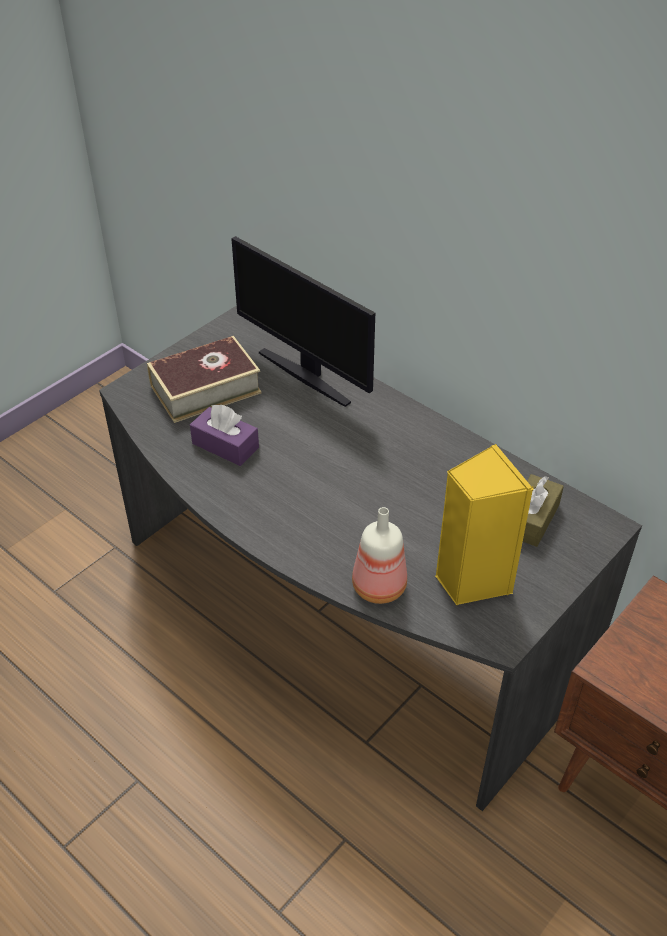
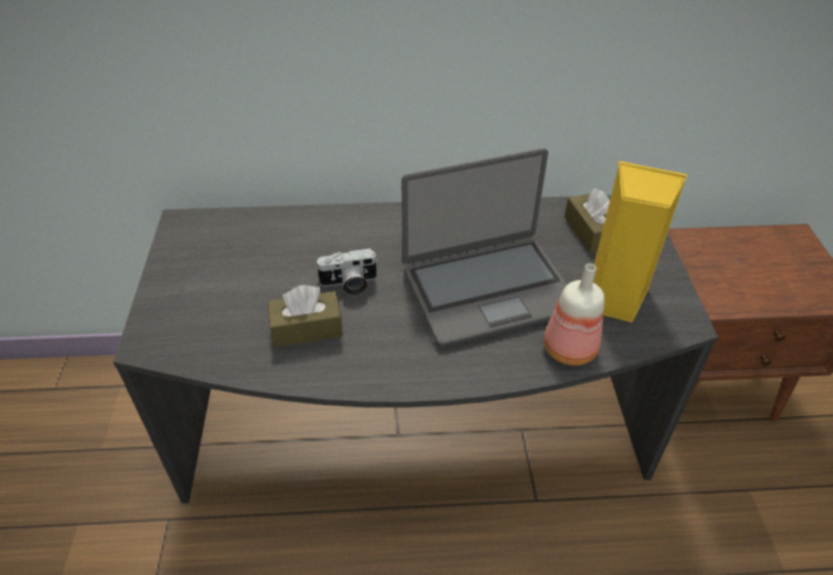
camera: 45 degrees left, 0 degrees up
book [147,336,262,423] -> none
purple tissue box [190,405,259,466] -> brown tissue box [268,285,343,347]
monitor [231,236,375,407] -> none
none -> camera [315,248,377,296]
none -> laptop [401,148,567,348]

